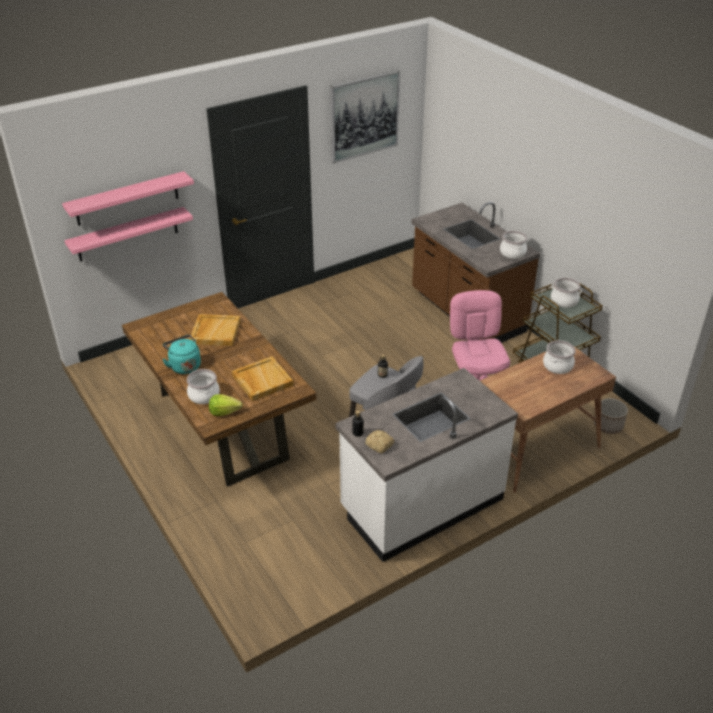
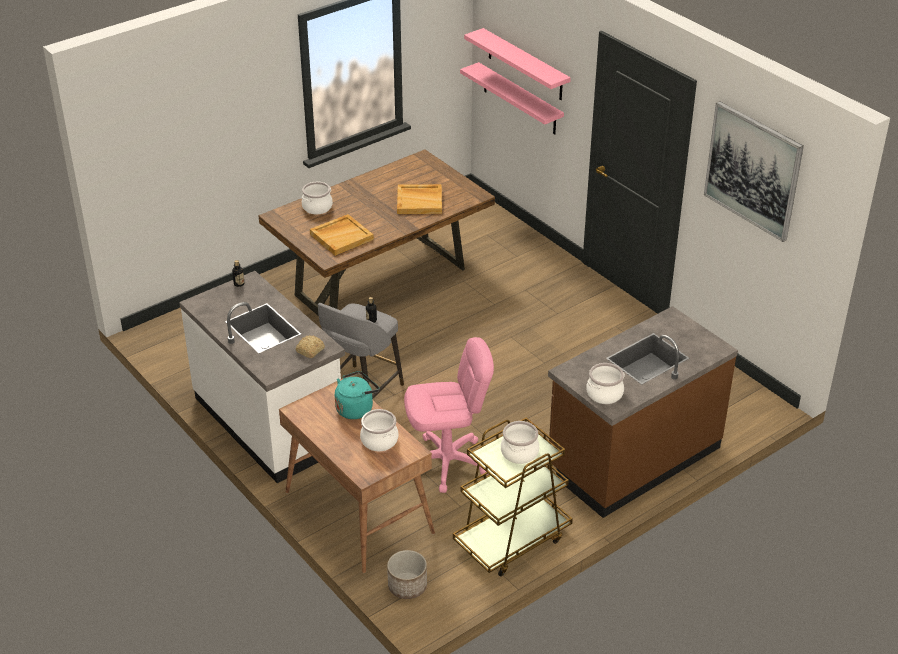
camera: 85 degrees right, 0 degrees up
turquoise kettle [162,335,201,374] -> turquoise kettle moved to [335,371,379,419]
lettuce [209,394,243,416] -> none
bread [365,430,395,454] -> bread moved to [295,335,325,358]

